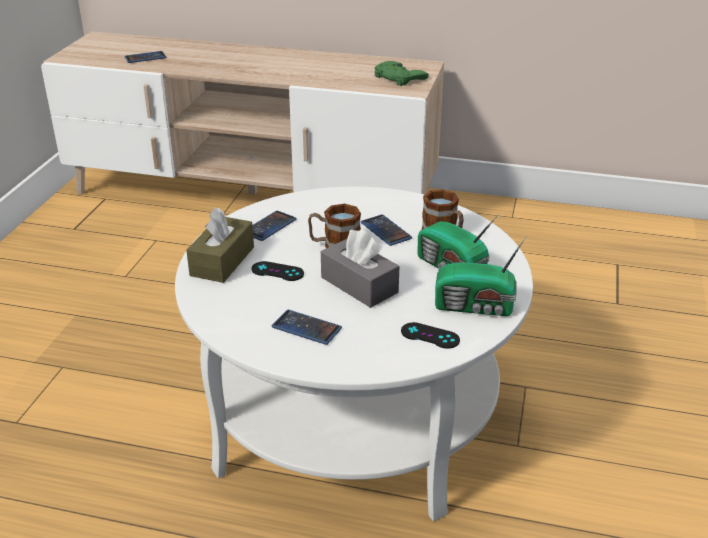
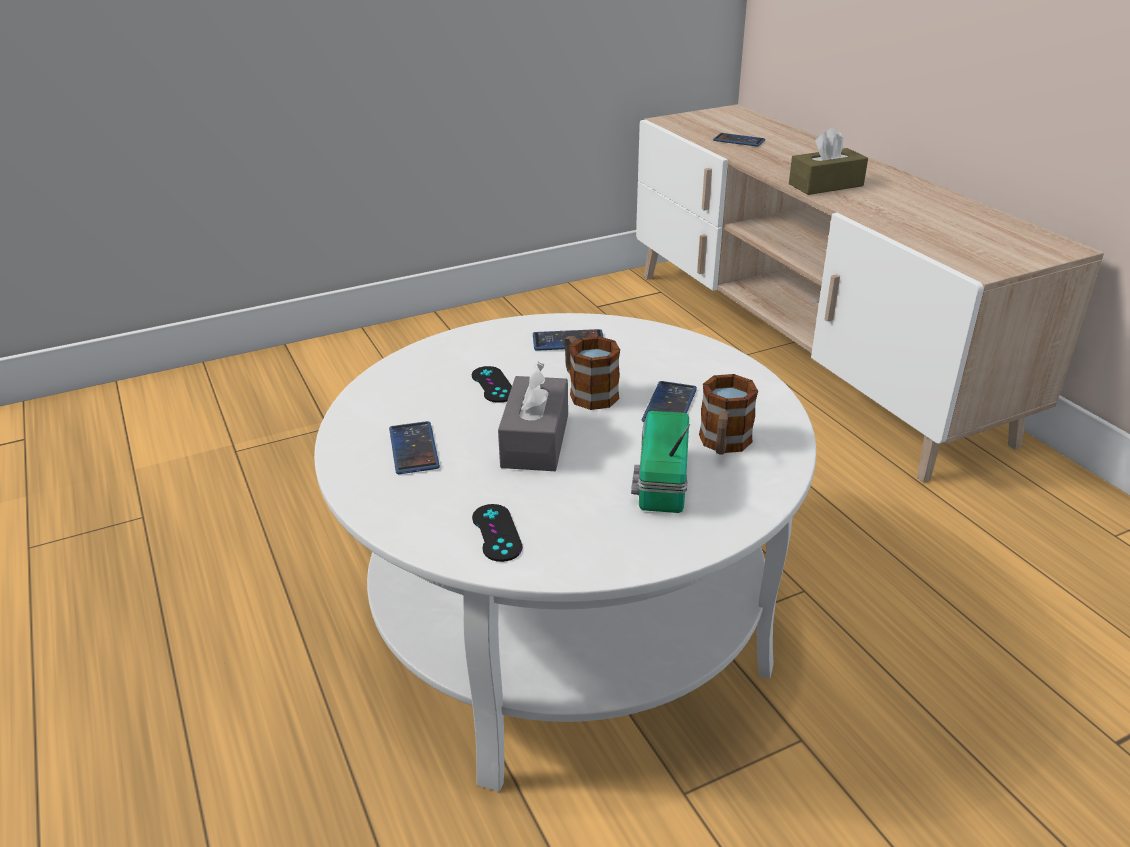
camera: 50 degrees right, 0 degrees up
brown tissue box [186,207,254,283] -> brown tissue box moved to [789,127,868,195]
green game controller [375,61,429,86] -> none
radio [435,237,526,316] -> none

